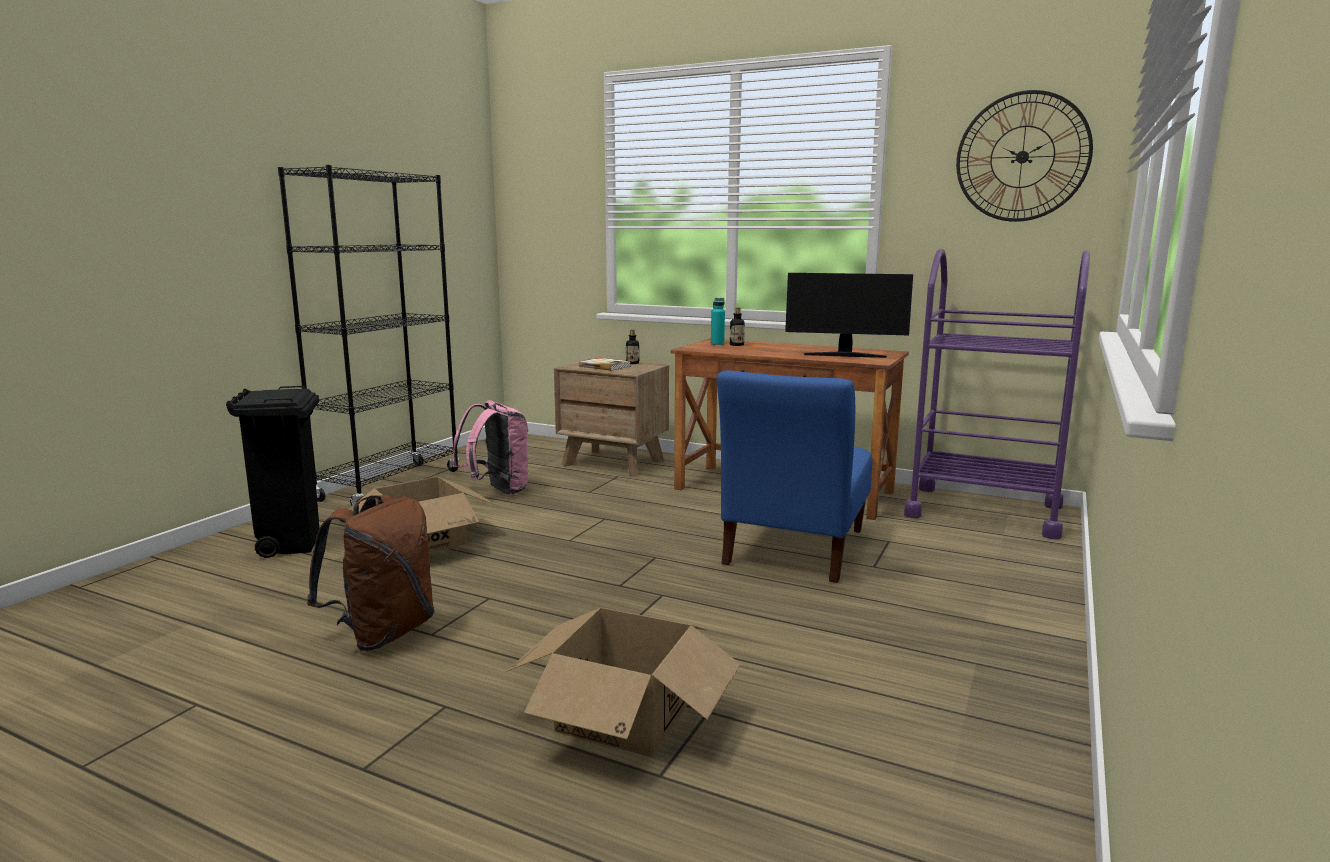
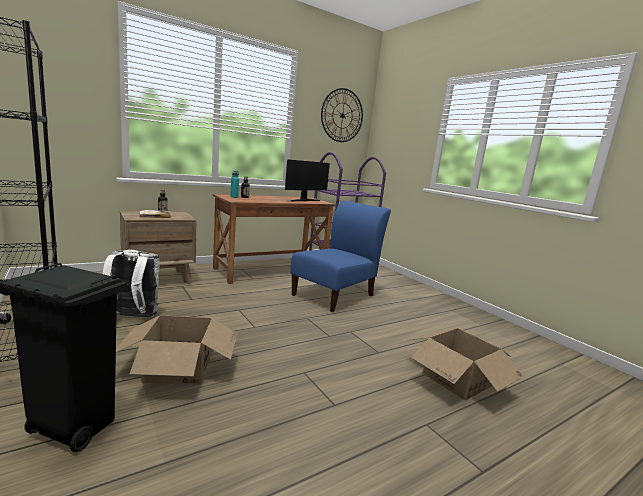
camera: 60 degrees left, 0 degrees up
brown backpack [307,495,435,651] -> none
pink backpack [452,400,529,495] -> white backpack [102,250,160,317]
blue chair [717,371,872,583] -> blue chair turned 105 degrees counterclockwise [290,201,391,312]

